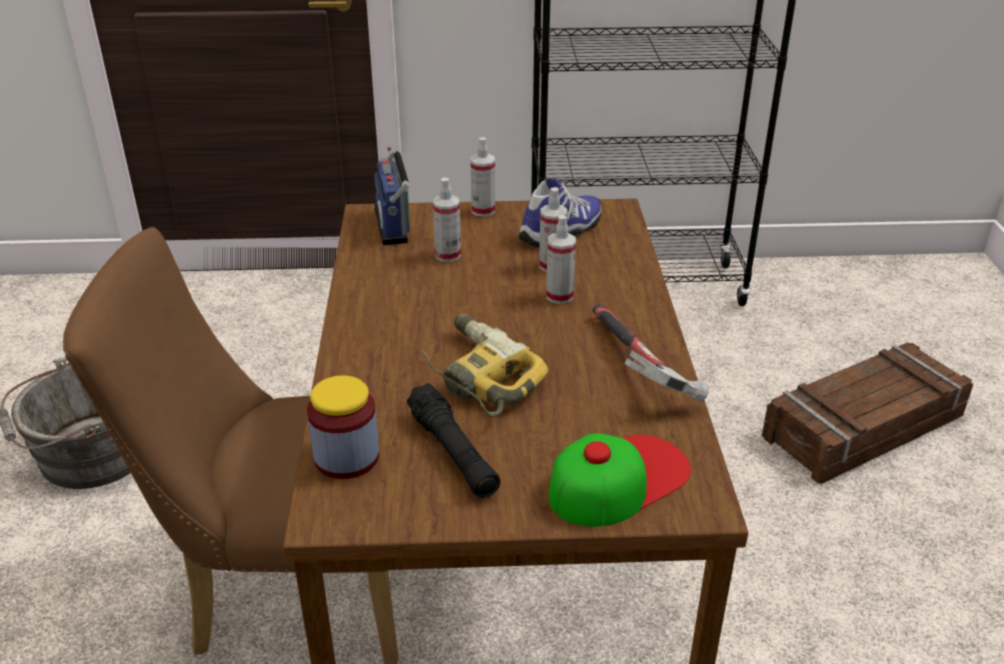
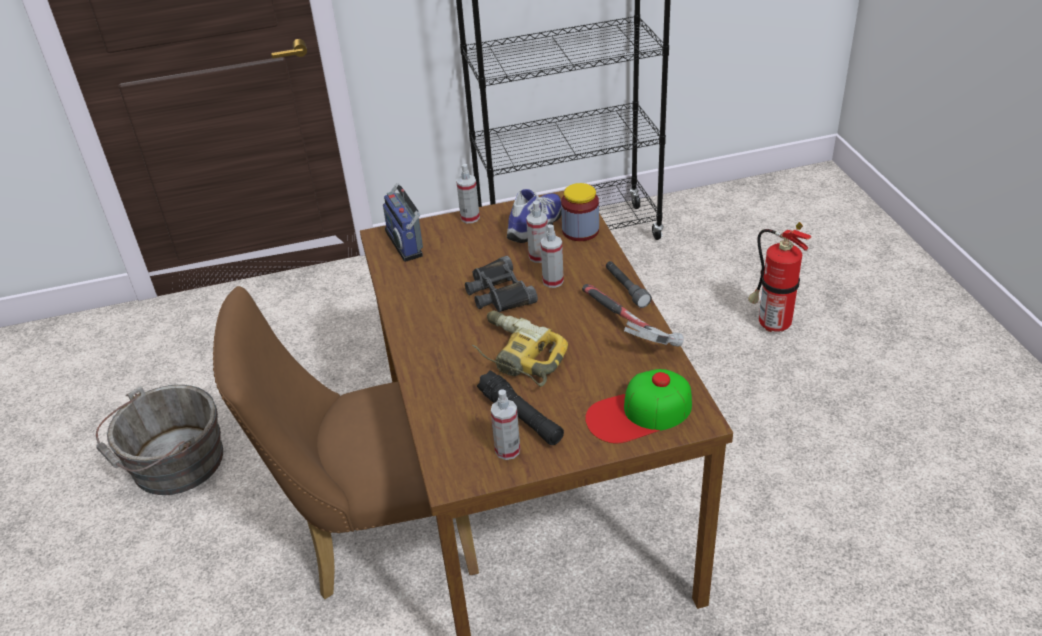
camera: 10 degrees left, 5 degrees up
jar [307,375,379,479] -> jar moved to [561,183,599,241]
spray bottle [432,177,461,262] -> spray bottle moved to [491,389,520,460]
cap [549,433,691,527] -> cap turned 150 degrees counterclockwise [585,369,692,443]
crate [762,342,973,484] -> fire extinguisher [748,222,811,332]
none -> black binoculars [465,256,538,312]
none -> grey flashlight [606,261,652,308]

